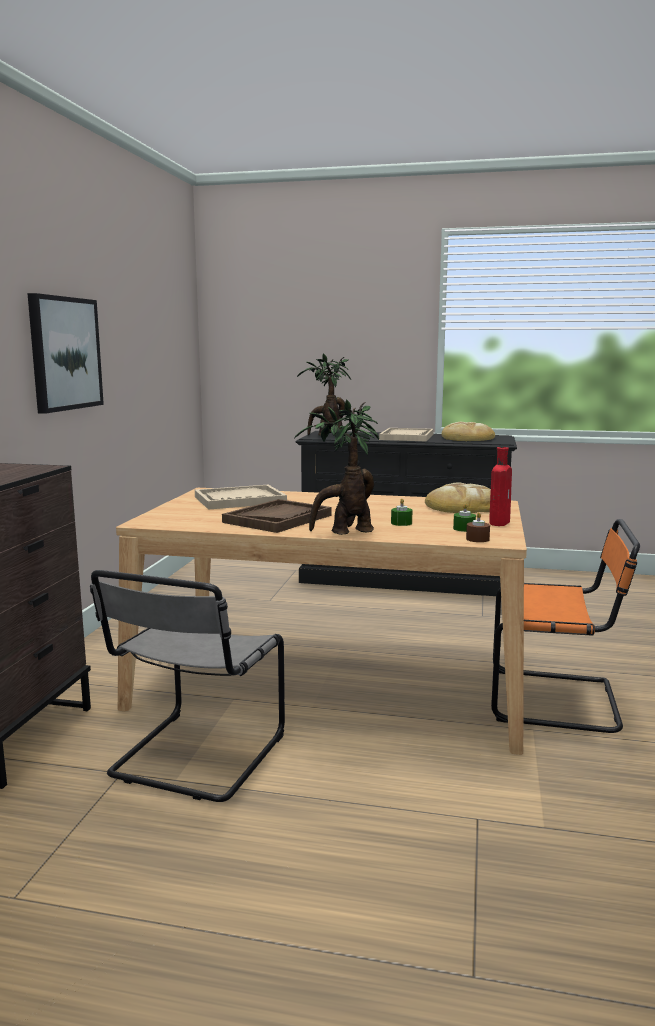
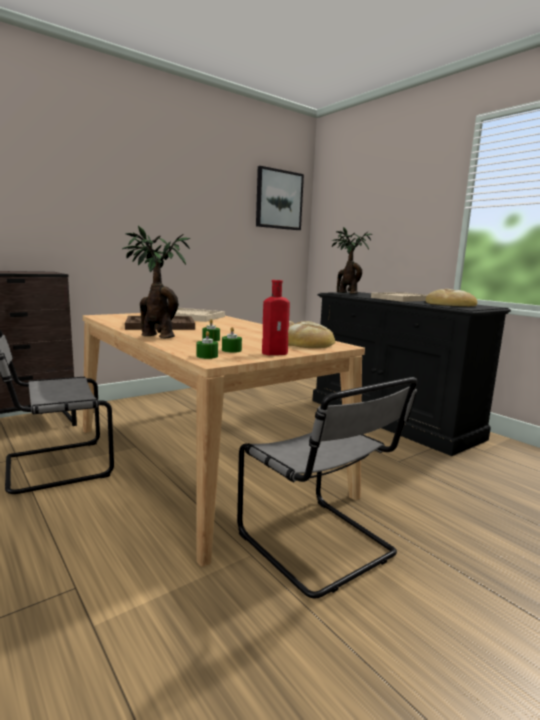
camera: 40 degrees right, 0 degrees up
picture [27,293,104,414] -> picture moved to [256,166,304,230]
brown candle [466,512,490,542] -> green candle [197,331,218,359]
orange chair [491,519,640,733] -> grey chair [237,377,417,599]

